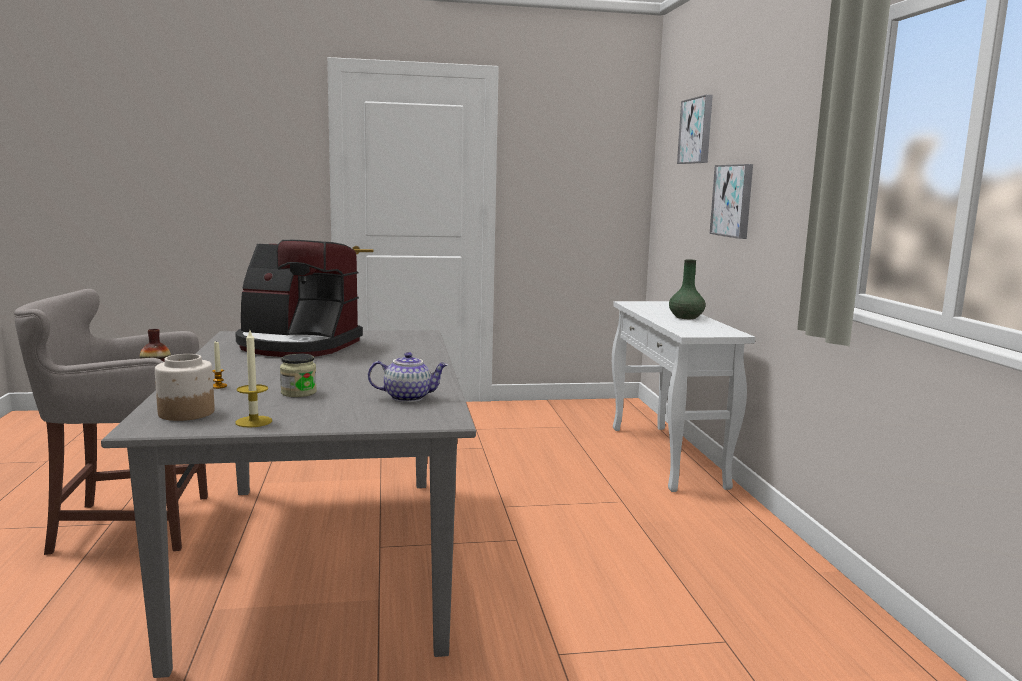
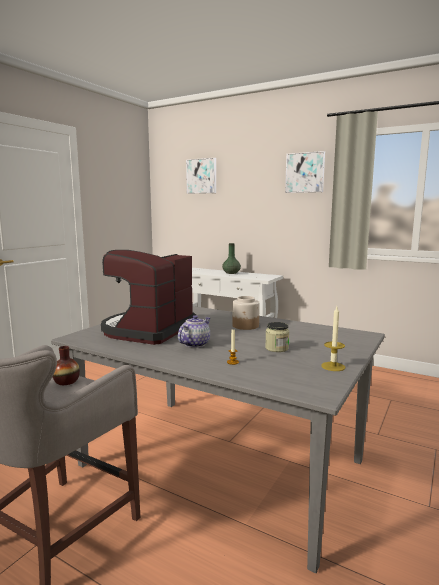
camera: 50 degrees left, 0 degrees up
jar [155,354,215,421] -> jar moved to [232,296,260,330]
coffee machine [235,240,363,357] -> coffee machine turned 150 degrees clockwise [101,250,196,345]
teapot [368,352,448,402] -> teapot moved to [178,315,210,348]
picture [710,164,753,239] -> picture moved to [285,151,325,193]

